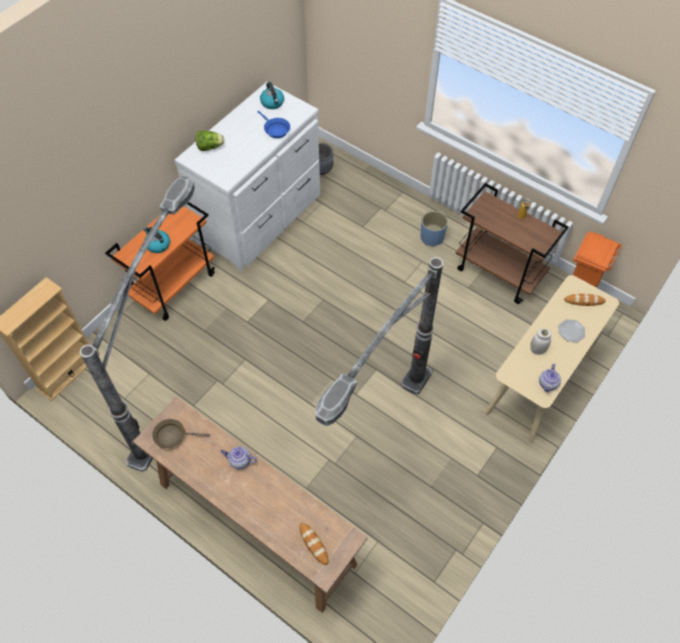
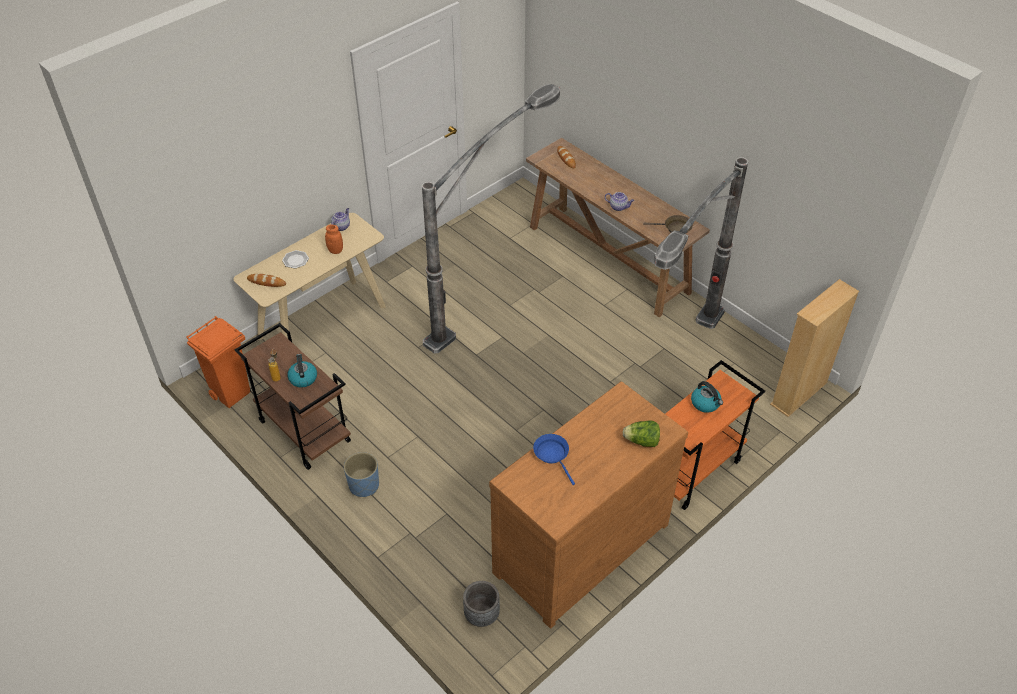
camera: 170 degrees left, 10 degrees down
white dresser [174,82,320,271] -> brown dresser [489,381,688,629]
kettle [260,82,284,109] -> kettle moved to [287,354,317,388]
white jar [530,329,552,354] -> orange jar [325,224,343,254]

